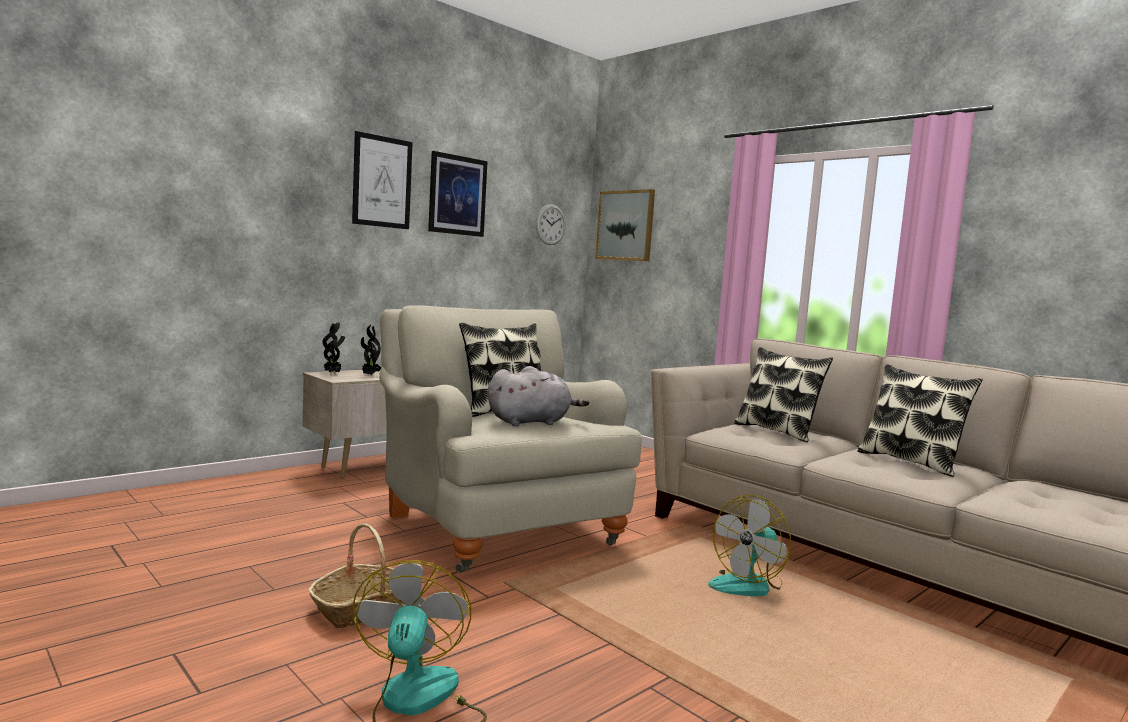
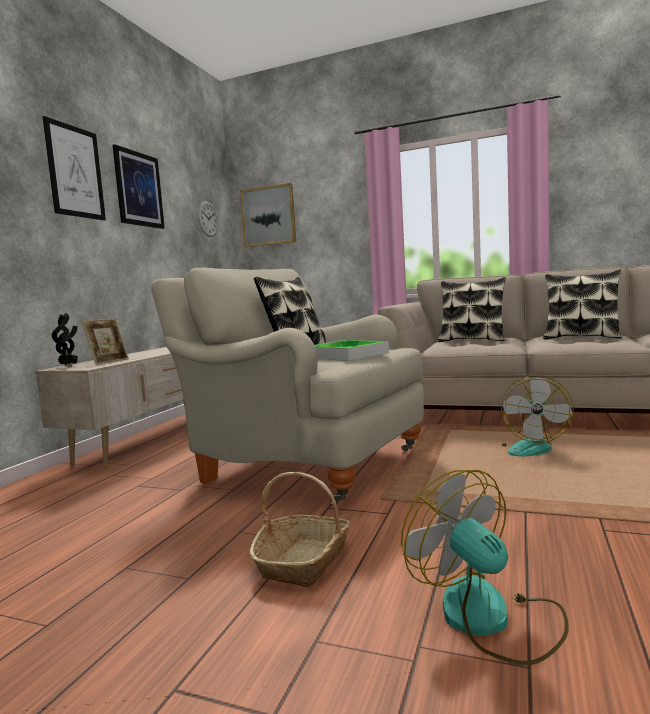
camera: 25 degrees left, 0 degrees up
potted plant [361,325,381,375] -> picture frame [82,319,129,365]
grey plush toy [488,366,589,426] -> tray [314,340,389,361]

